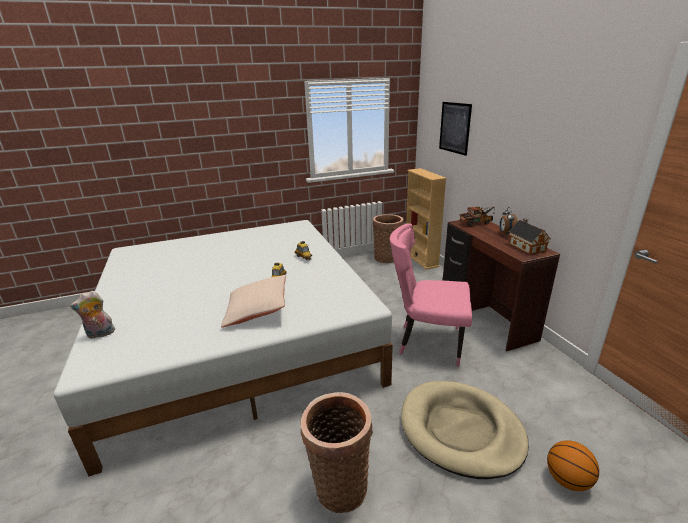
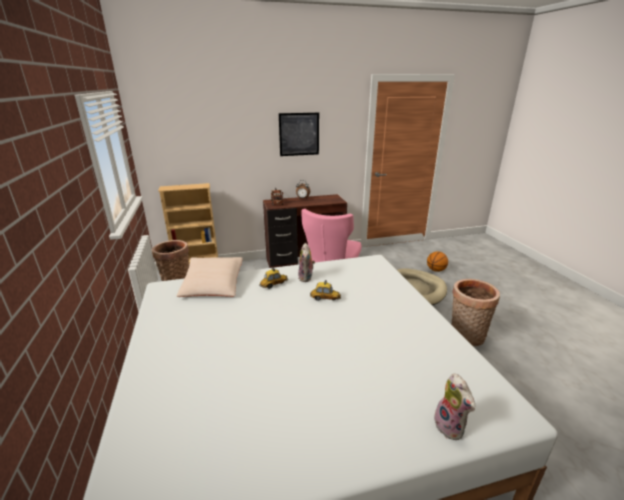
camera: 85 degrees left, 0 degrees up
beige pillow [221,275,286,327] -> beige pillow moved to [177,257,243,297]
picture [439,102,472,156] -> picture moved to [279,113,319,156]
toy house [509,218,550,255] -> none
none -> plush toy [298,243,315,282]

